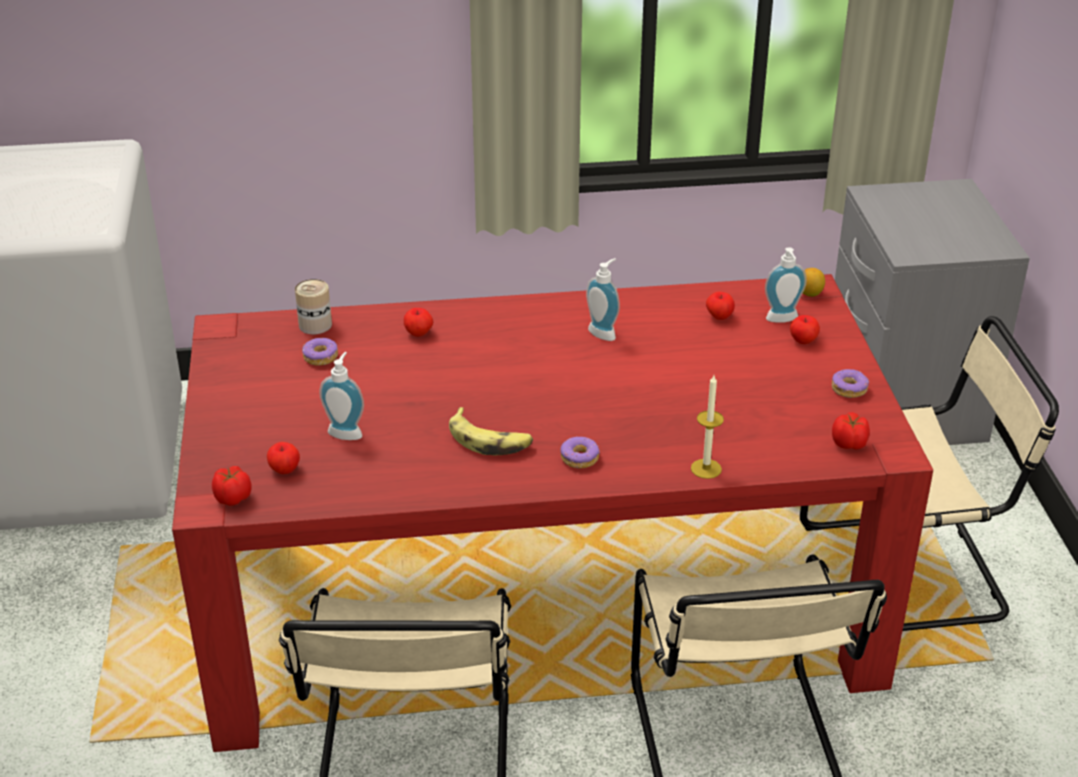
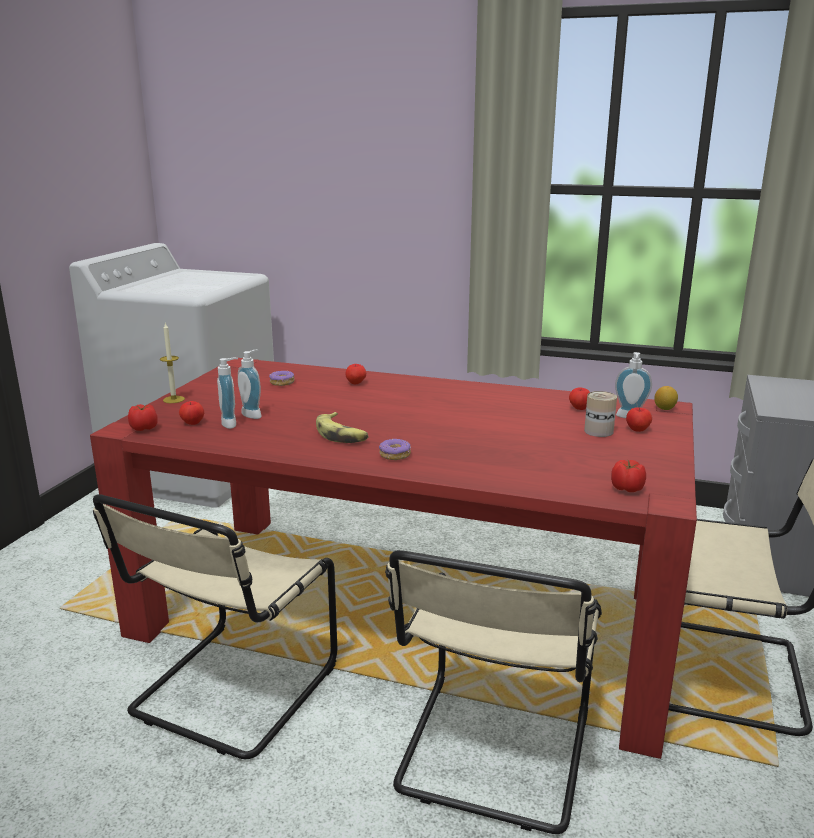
camera: 25 degrees right, 15 degrees down
can [295,279,332,334] -> can moved to [584,391,617,437]
soap dispenser [586,258,620,341] -> soap dispenser moved to [217,358,238,429]
candle [691,375,724,479] -> candle moved to [160,323,185,403]
donut [832,369,869,398] -> none

